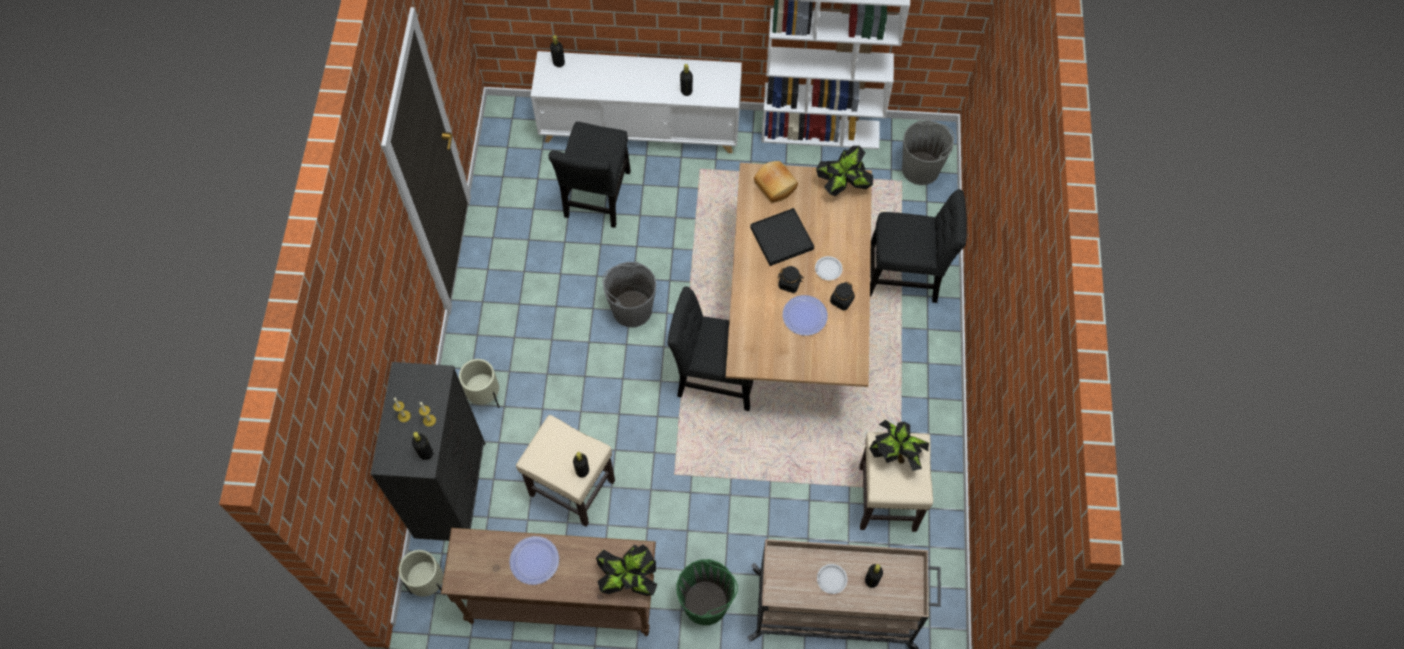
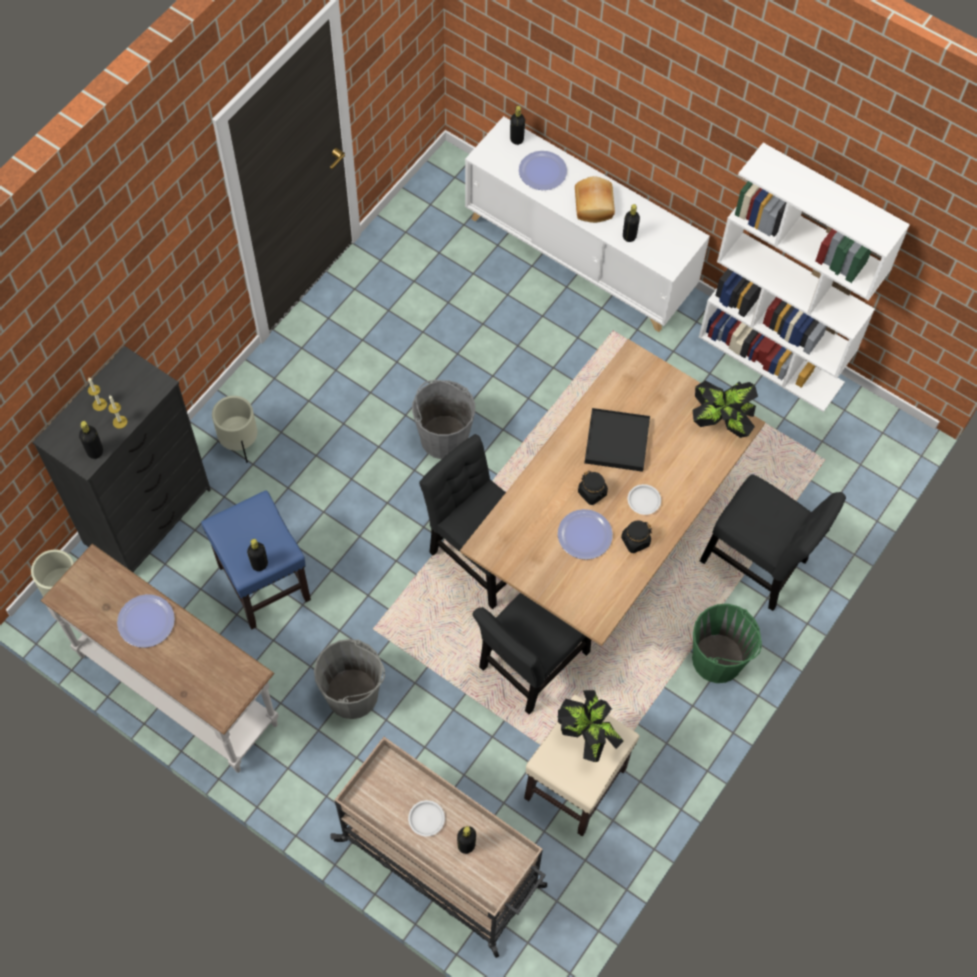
camera: 30 degrees right, 0 degrees up
brown console table [441,528,656,636] -> white console table [40,544,279,773]
beige stool [516,415,615,527] -> blue stool [201,490,311,630]
black chair [548,122,631,228] -> black chair moved to [472,593,591,714]
potted plant [596,544,658,596] -> none
green bucket [676,559,738,625] -> green bucket moved to [692,604,762,683]
bread [754,161,798,203] -> bread moved to [575,176,615,223]
grey bucket [902,120,954,185] -> grey bucket moved to [314,639,385,719]
none -> plate [519,151,567,190]

